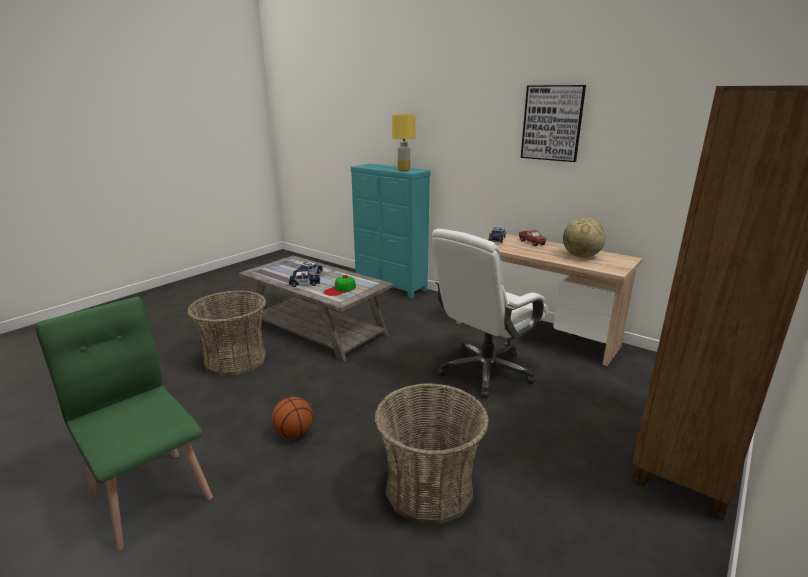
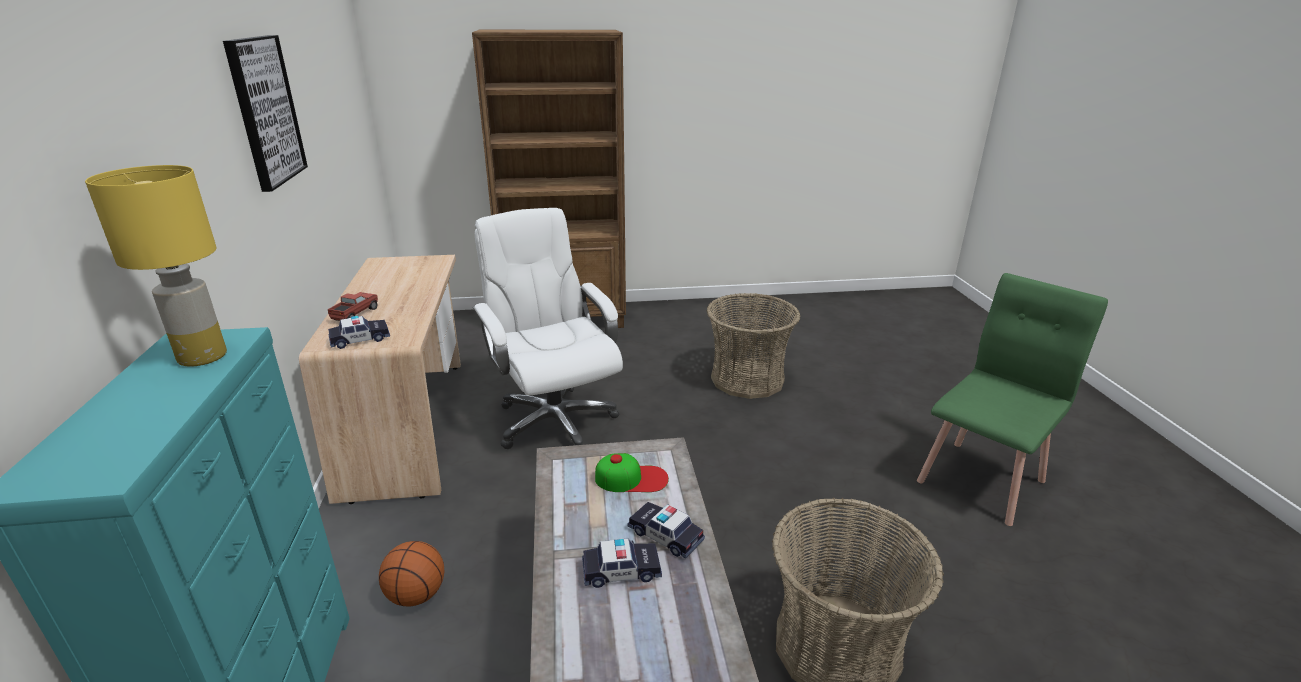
camera: 135 degrees left, 5 degrees up
green chair [35,296,213,551] -> green chair turned 135 degrees counterclockwise [917,273,1108,526]
basketball [272,397,313,439] -> basketball moved to [379,541,444,606]
white office chair [432,229,548,398] -> white office chair turned 120 degrees counterclockwise [473,208,623,449]
globe [563,218,606,258] -> none

